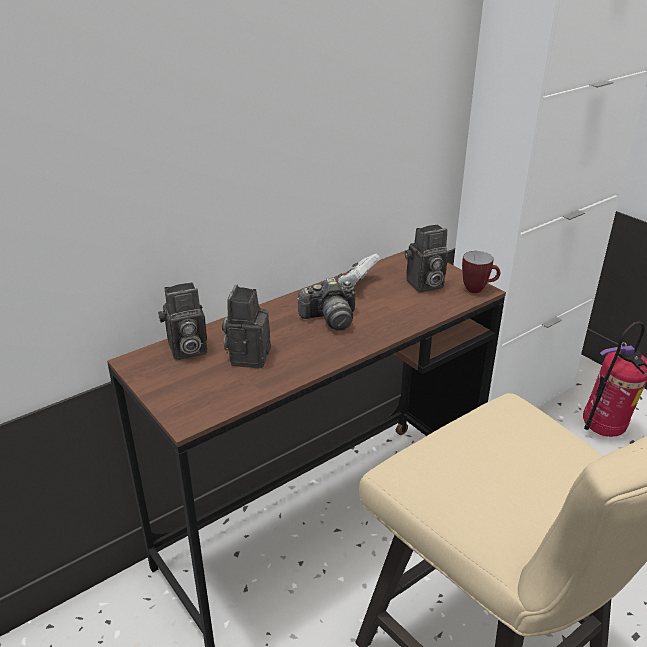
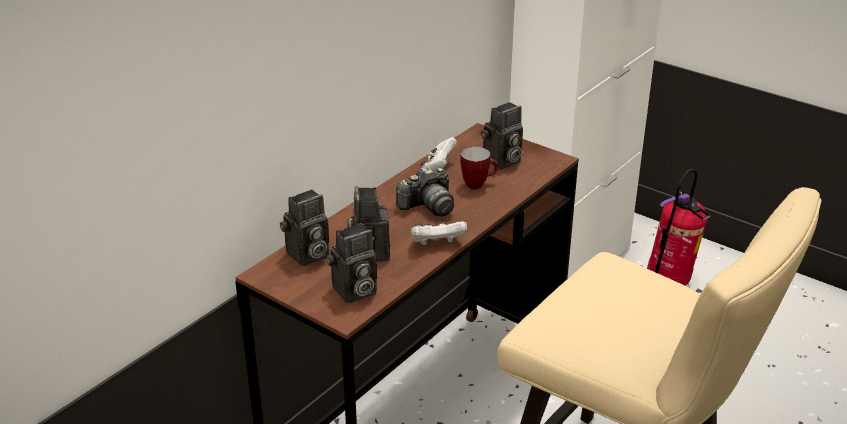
camera: 15 degrees left, 0 degrees up
mug [462,251,500,293] -> mug moved to [460,147,498,189]
none -> camera [326,223,377,303]
none -> white game controller [411,221,467,245]

